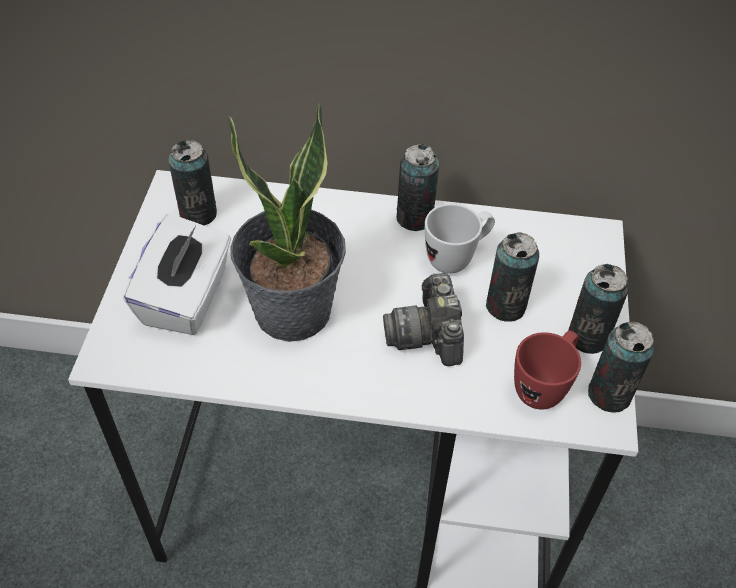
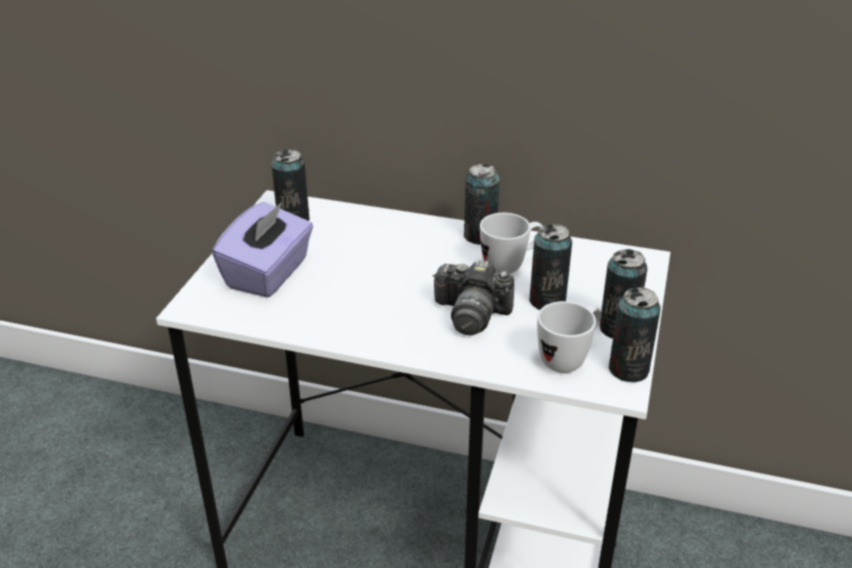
camera: 10 degrees right, 15 degrees down
white tissue box [123,213,231,335] -> purple tissue box [212,202,313,298]
potted plant [228,103,346,342] -> none
camera [383,273,464,366] -> camera turned 75 degrees counterclockwise [432,260,514,336]
red mug [514,331,581,409] -> white mug [537,301,601,373]

